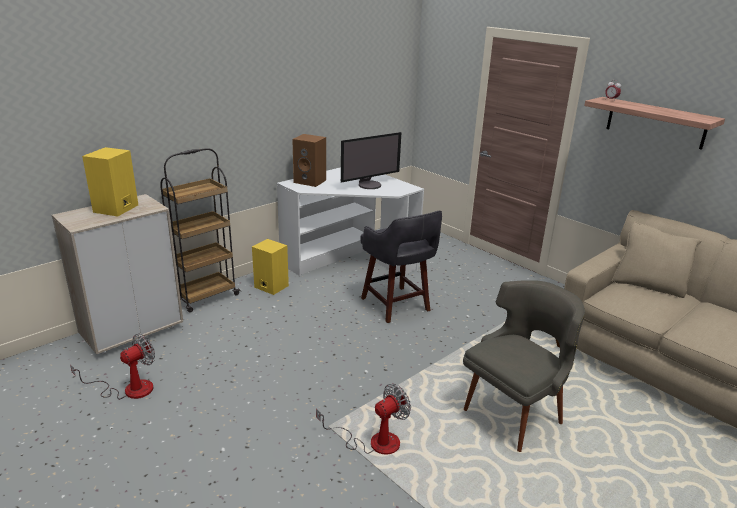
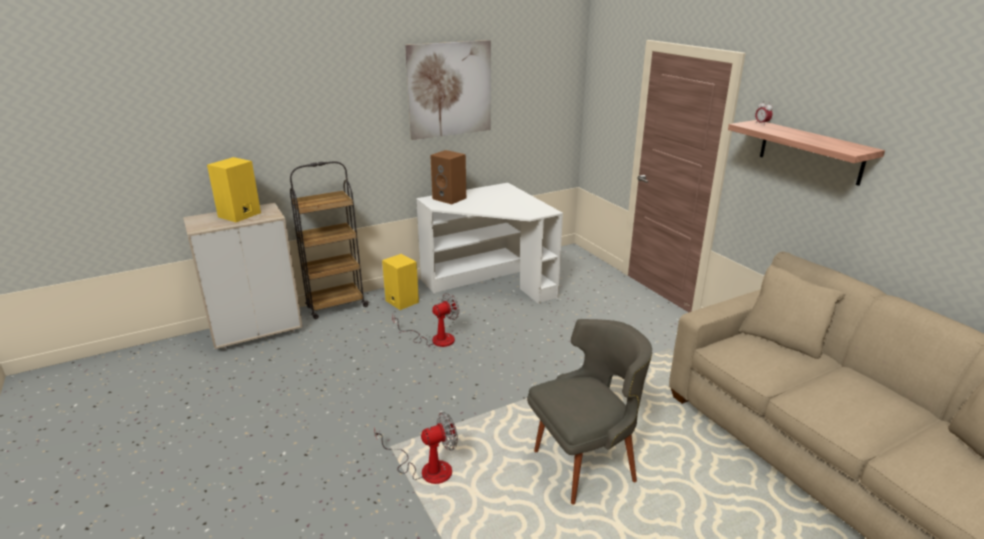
camera: 15 degrees right, 0 degrees up
fan [70,334,155,399] -> fan moved to [392,293,459,347]
monitor [341,132,402,189] -> none
grey stool [360,211,442,323] -> none
none -> picture [405,40,491,140]

